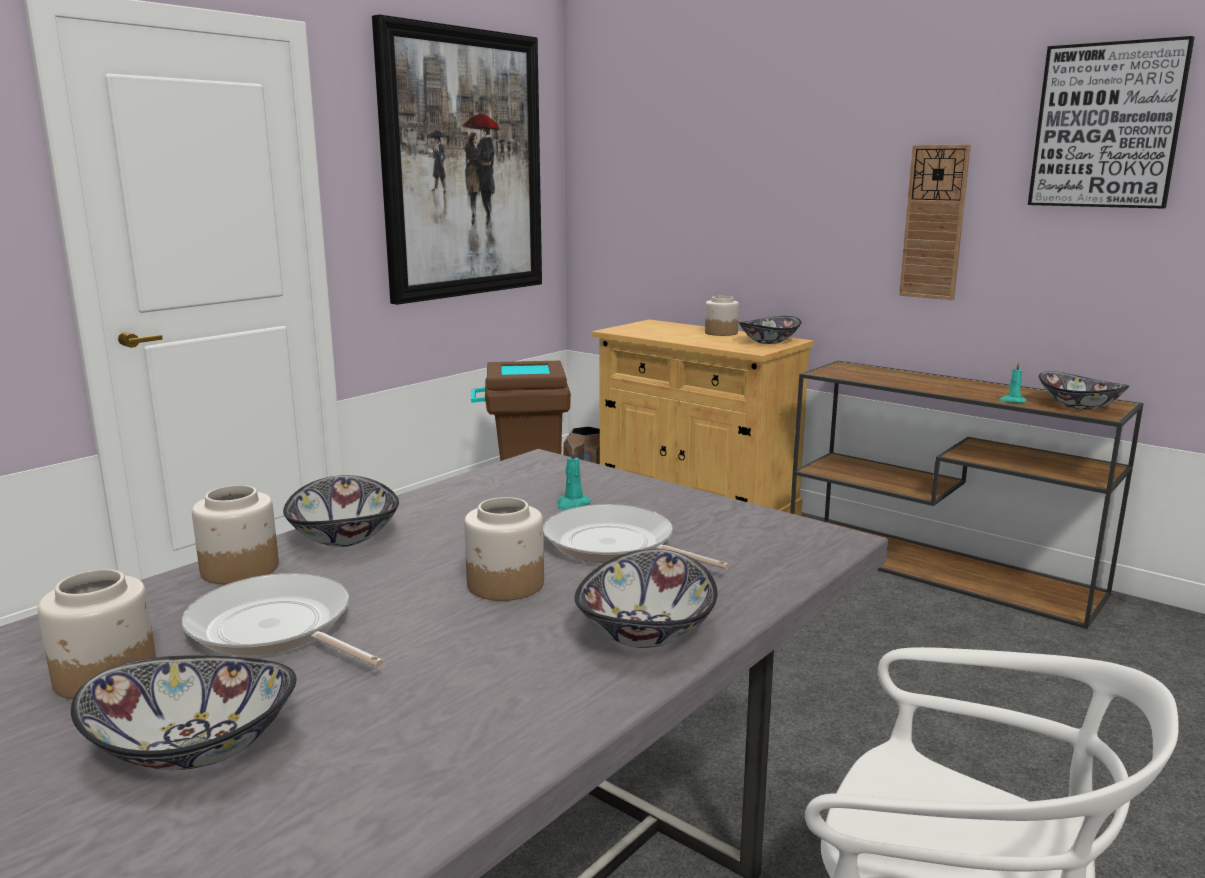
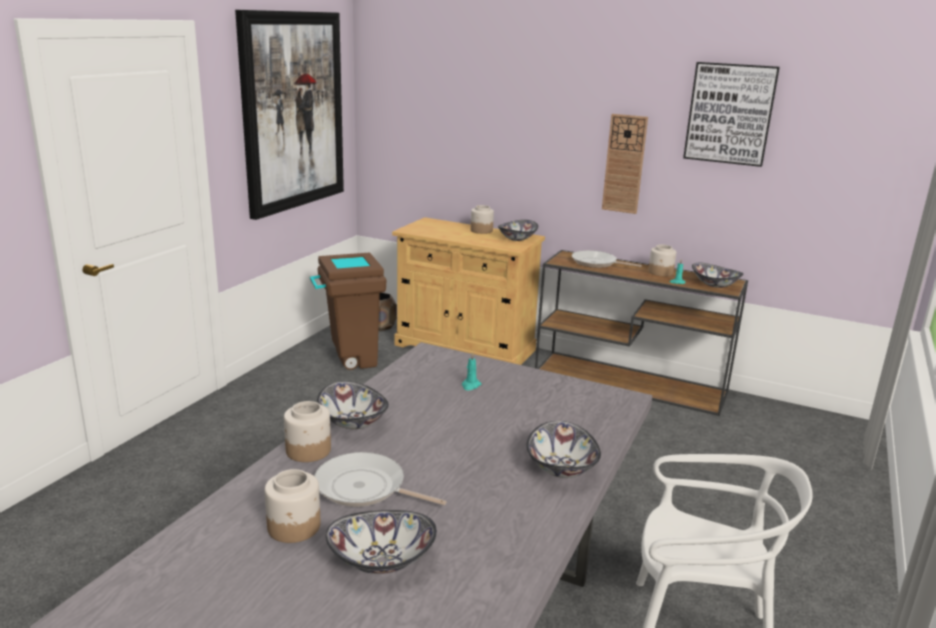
camera: 15 degrees left, 5 degrees up
jar [464,497,544,601] -> jar moved to [648,245,676,276]
frying pan [543,504,729,569] -> frying pan moved to [572,250,641,268]

